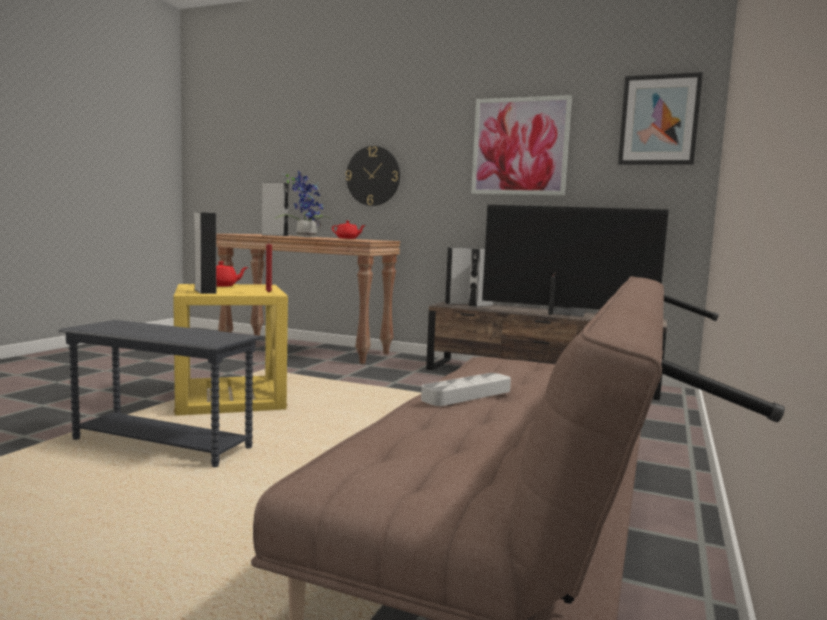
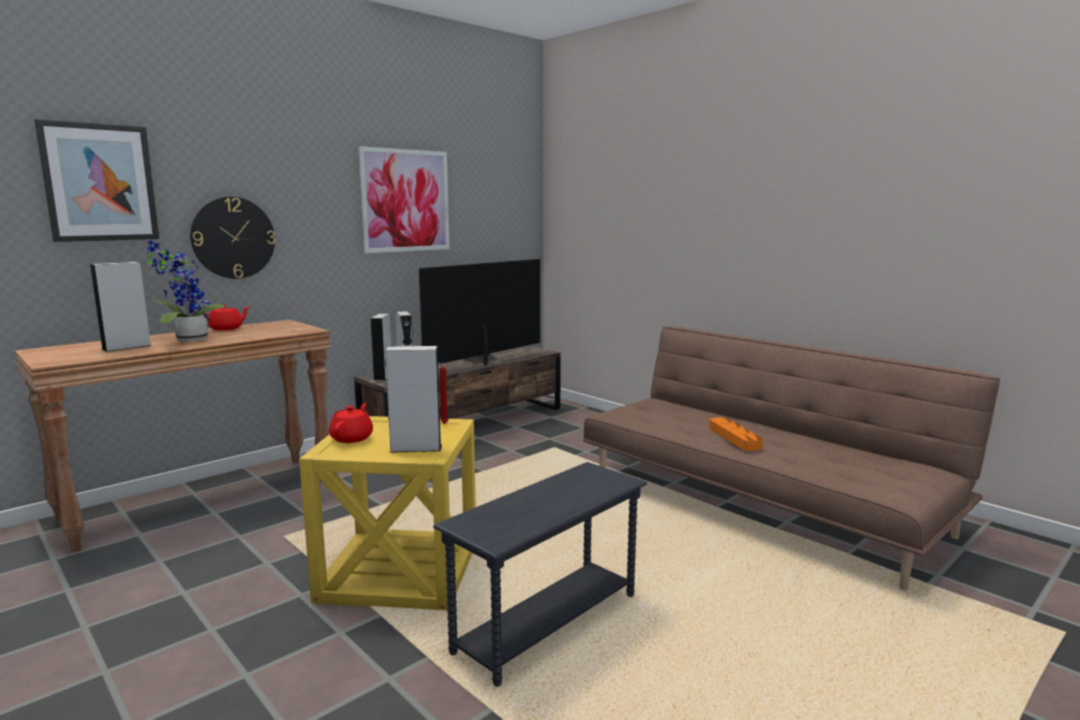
camera: 65 degrees left, 5 degrees up
grey tray [421,373,511,406] -> orange tray [709,417,763,451]
picture [618,72,703,165] -> picture moved to [34,119,159,242]

